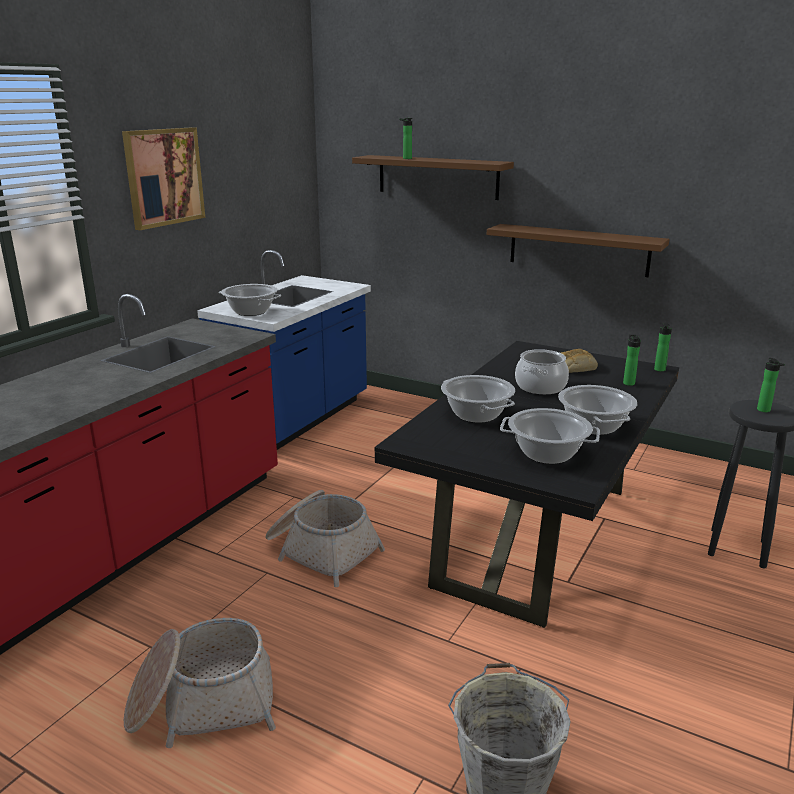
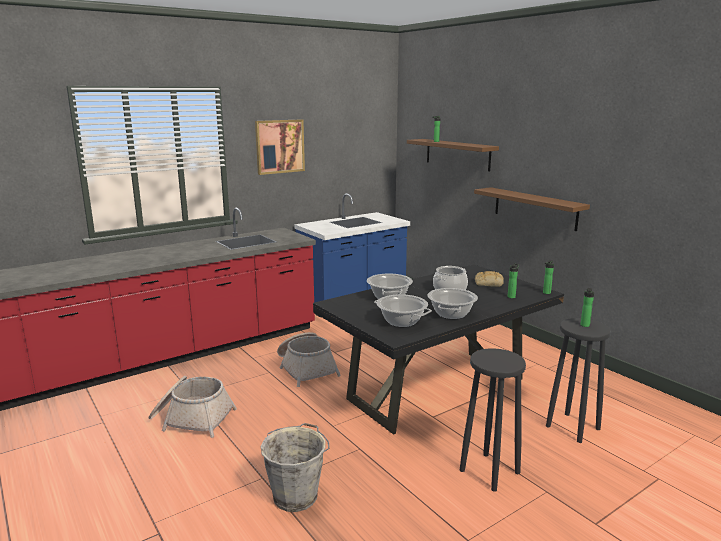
camera: 25 degrees right, 5 degrees down
cooking pot [219,284,281,316] -> none
none -> black stool [460,348,526,492]

